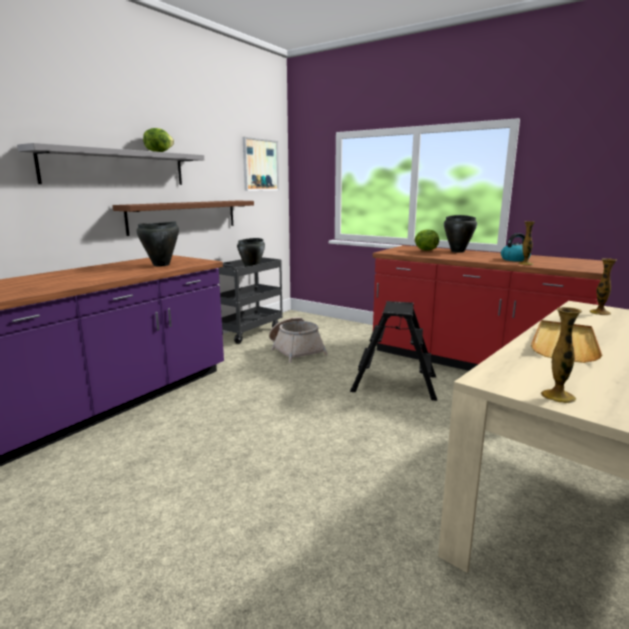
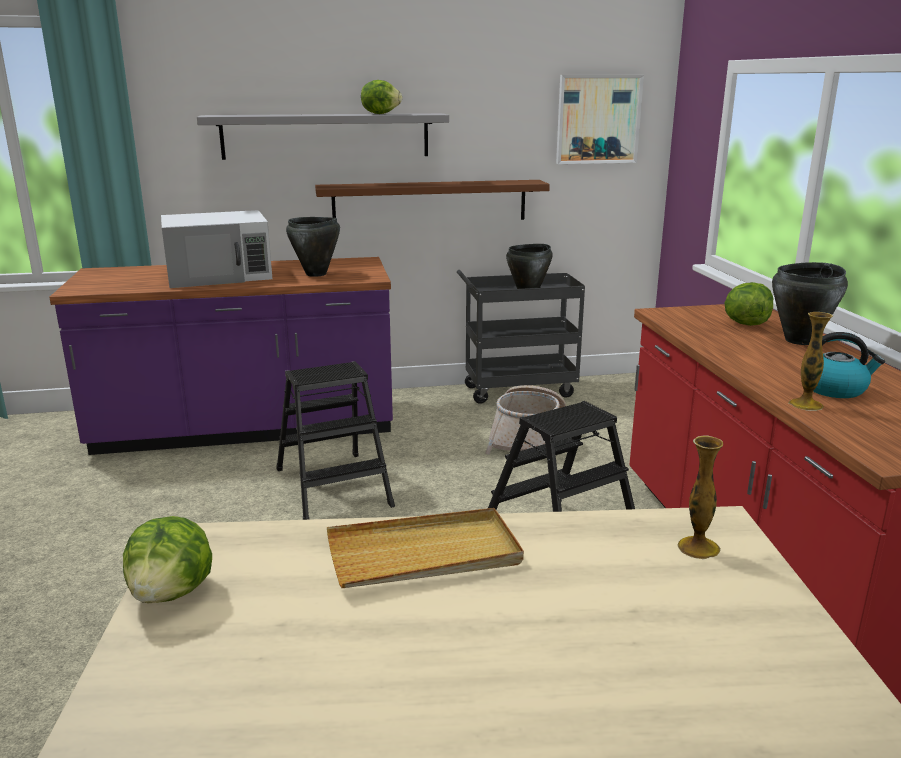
camera: 45 degrees right, 5 degrees up
vase [541,307,582,403] -> lettuce [123,516,212,603]
none -> white microwave [161,210,272,288]
none -> black step ladder [276,361,395,520]

